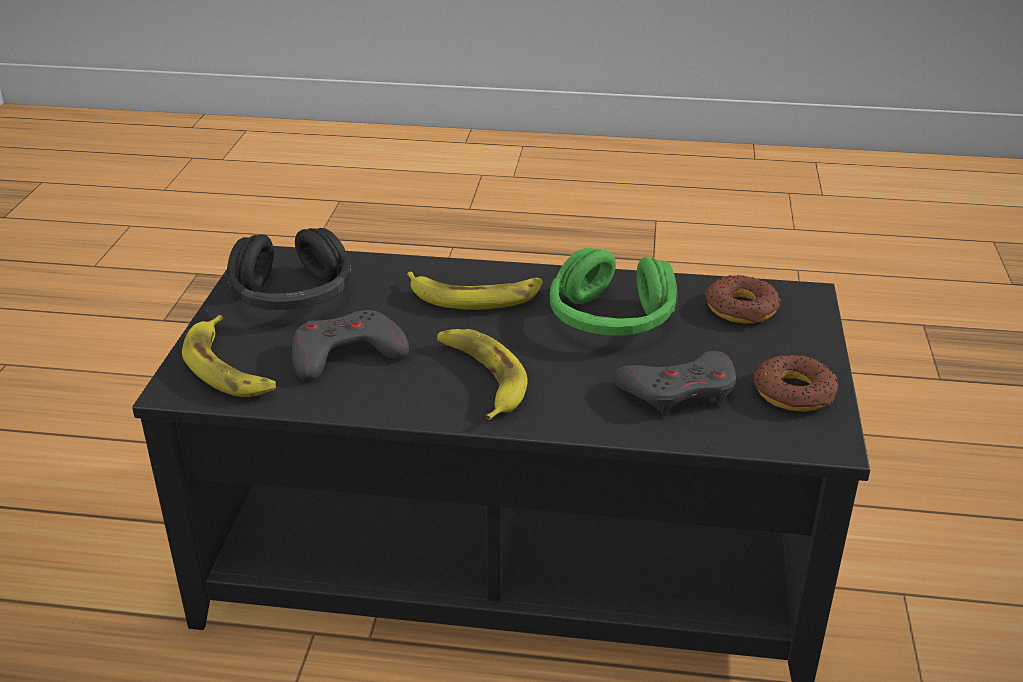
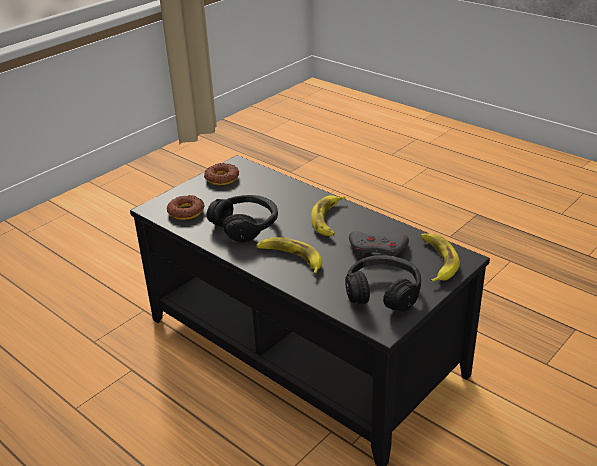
camera: 145 degrees left, 0 degrees up
green headphones [550,248,678,336] -> black headphones [207,195,278,243]
grey game controller [614,351,736,416] -> none

